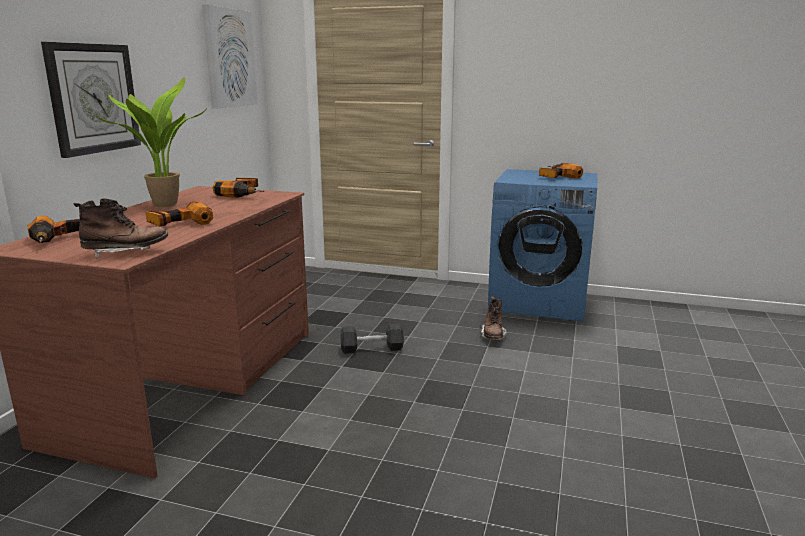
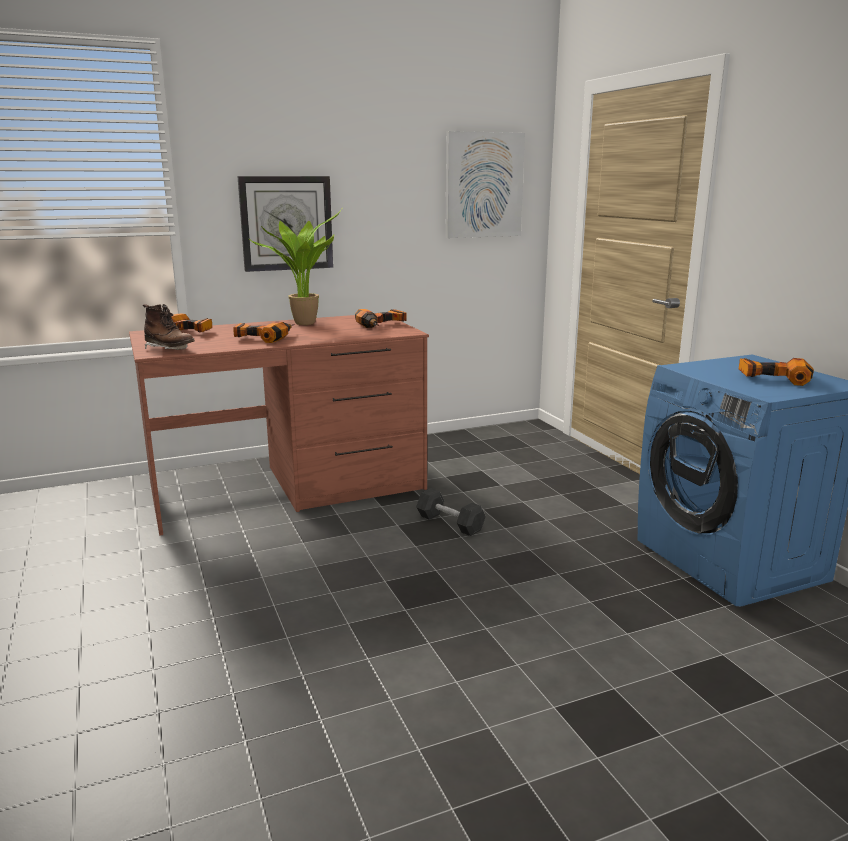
camera: 50 degrees right, 0 degrees up
brown boot [480,297,507,340] -> none

